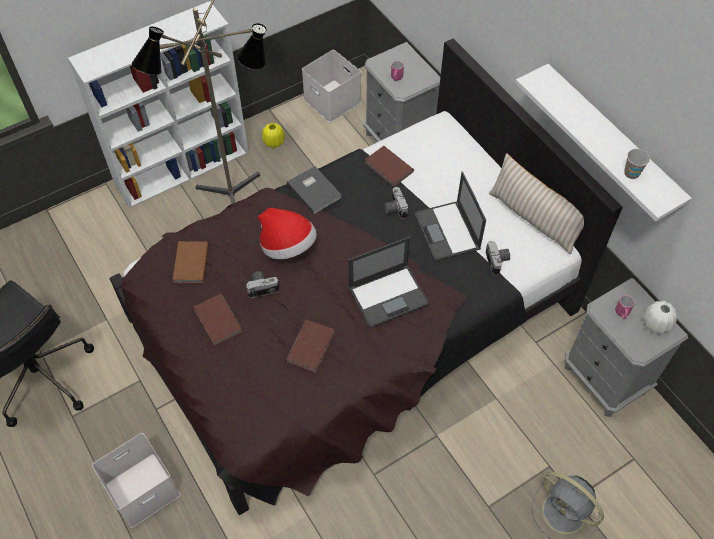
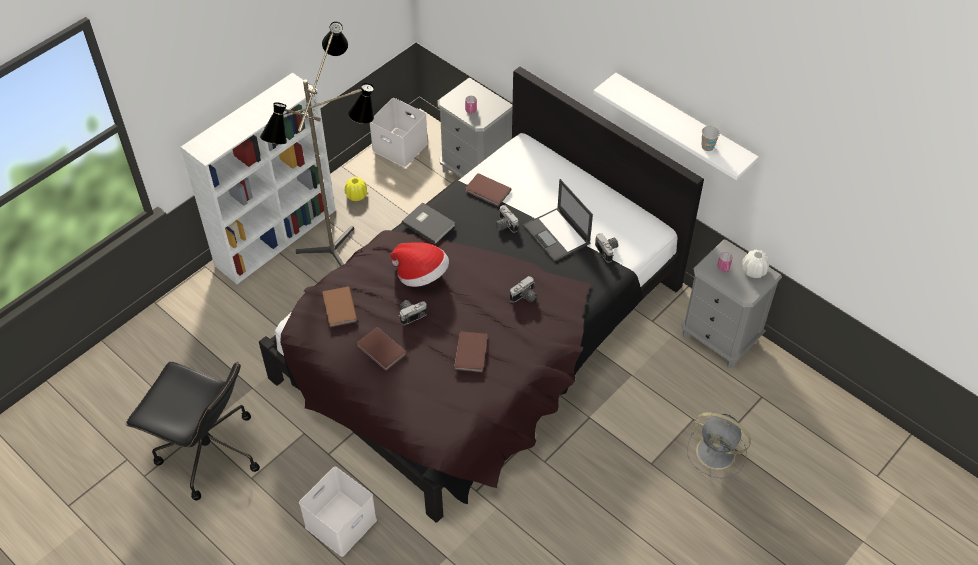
camera: 15 degrees left, 5 degrees down
laptop [348,237,430,328] -> camera [510,276,537,303]
beige pillow [488,153,584,255] -> none

